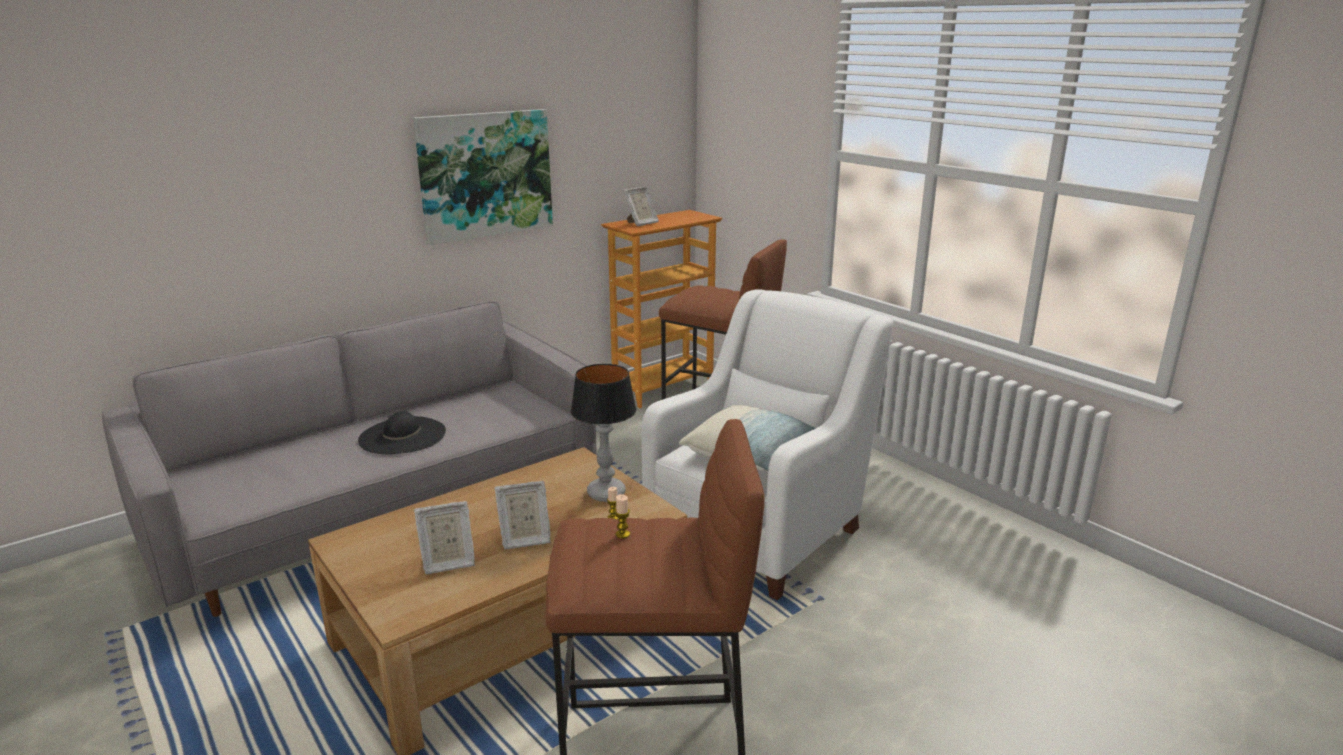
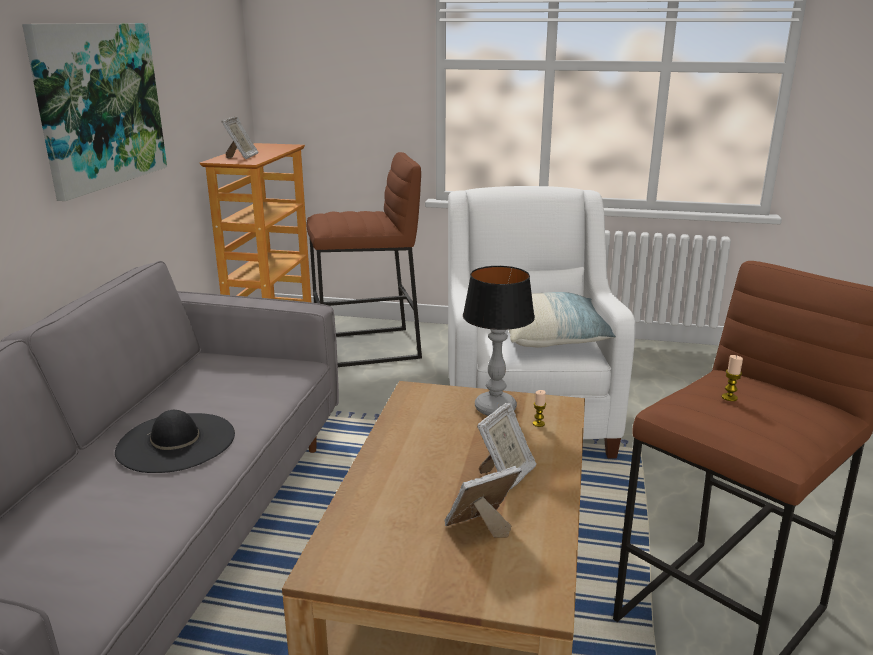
camera: 40 degrees left, 0 degrees up
picture frame [414,501,475,574] -> picture frame turned 150 degrees counterclockwise [445,466,522,538]

